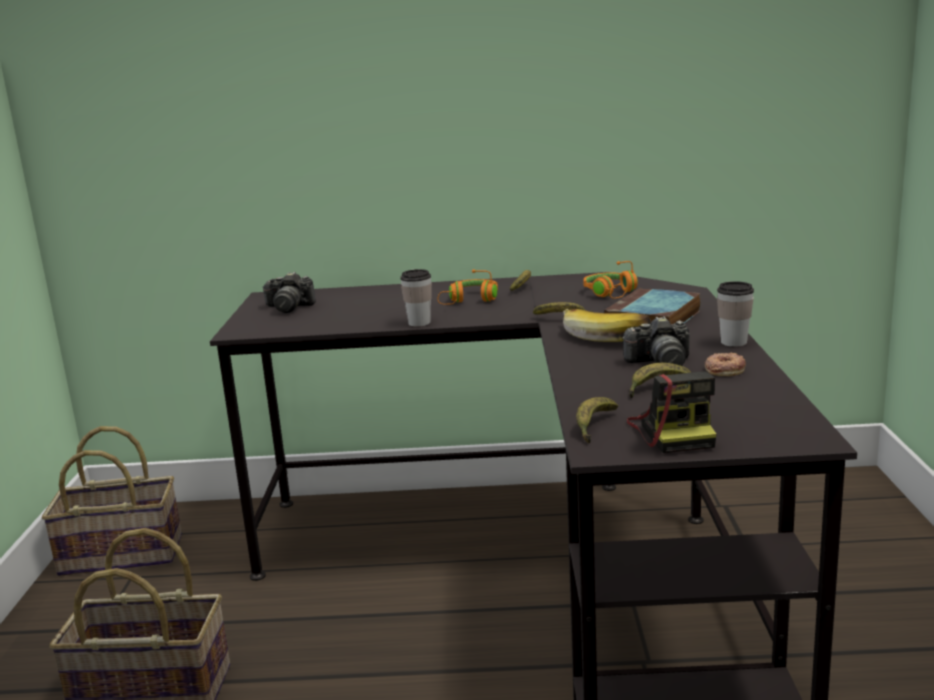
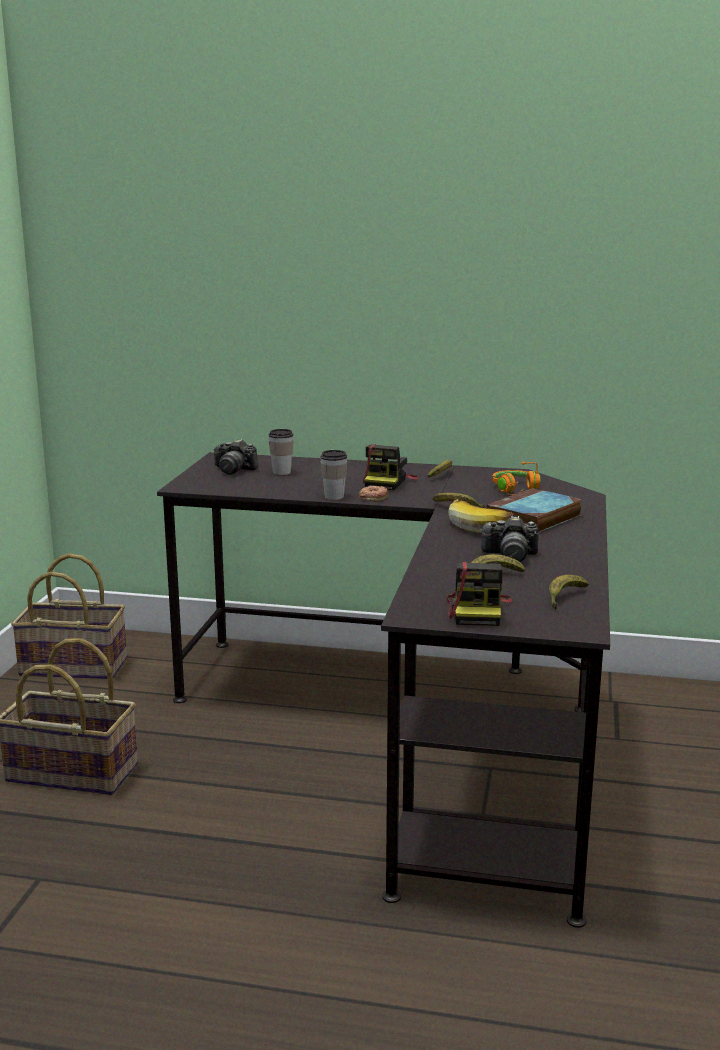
camera: 10 degrees right, 0 degrees up
orange headphones [437,269,498,305] -> camera [363,444,418,490]
banana [576,397,618,444] -> banana moved to [549,575,589,610]
donut [705,353,746,376] -> donut moved to [359,485,388,501]
cup [717,281,754,347] -> cup moved to [269,429,294,475]

